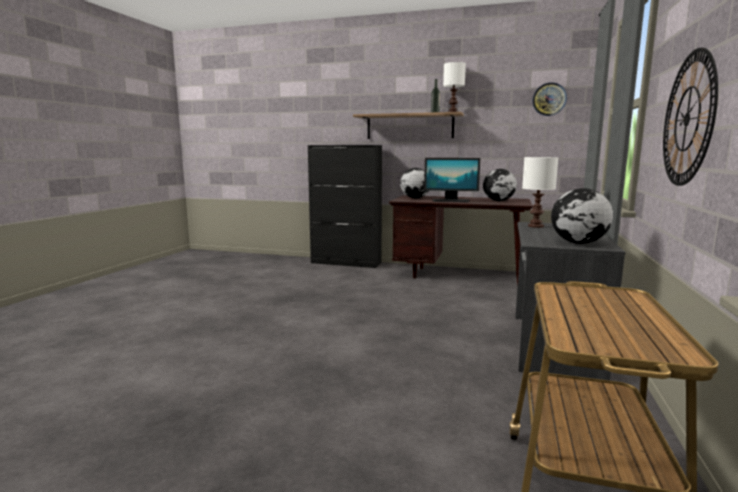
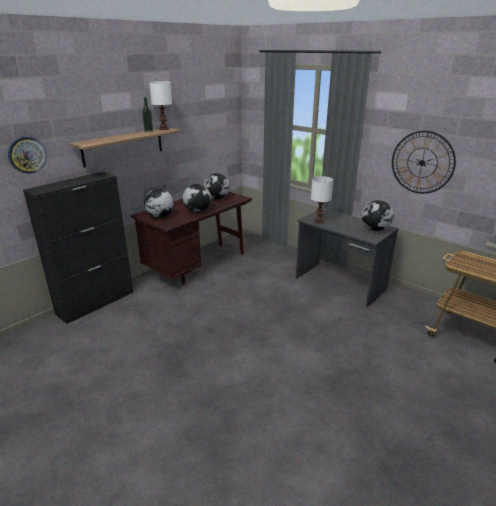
camera: 65 degrees left, 15 degrees up
monitor [424,158,480,202] -> globe [183,184,211,212]
wall clock [533,82,567,116] -> wall clock moved to [8,137,47,174]

